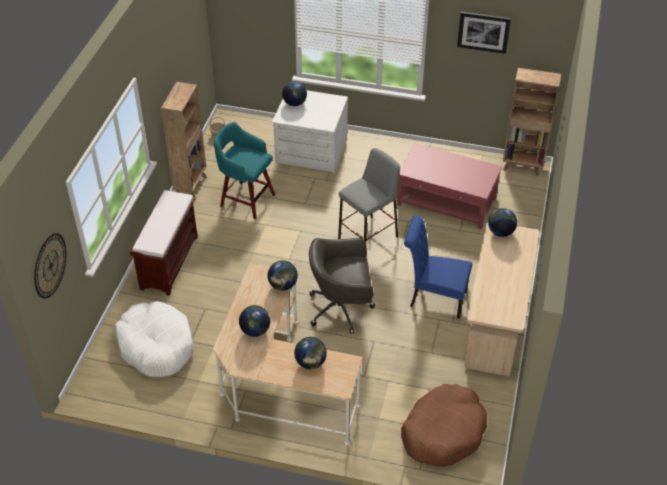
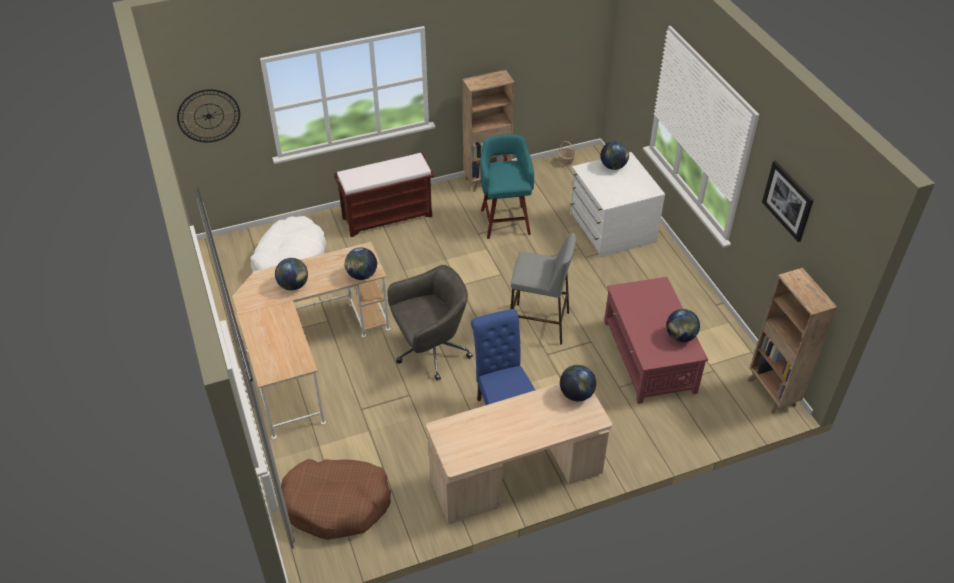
camera: 55 degrees right, 0 degrees up
globe [294,337,327,369] -> globe moved to [666,309,700,342]
grey office chair [309,238,375,334] -> grey office chair turned 105 degrees clockwise [387,265,473,381]

